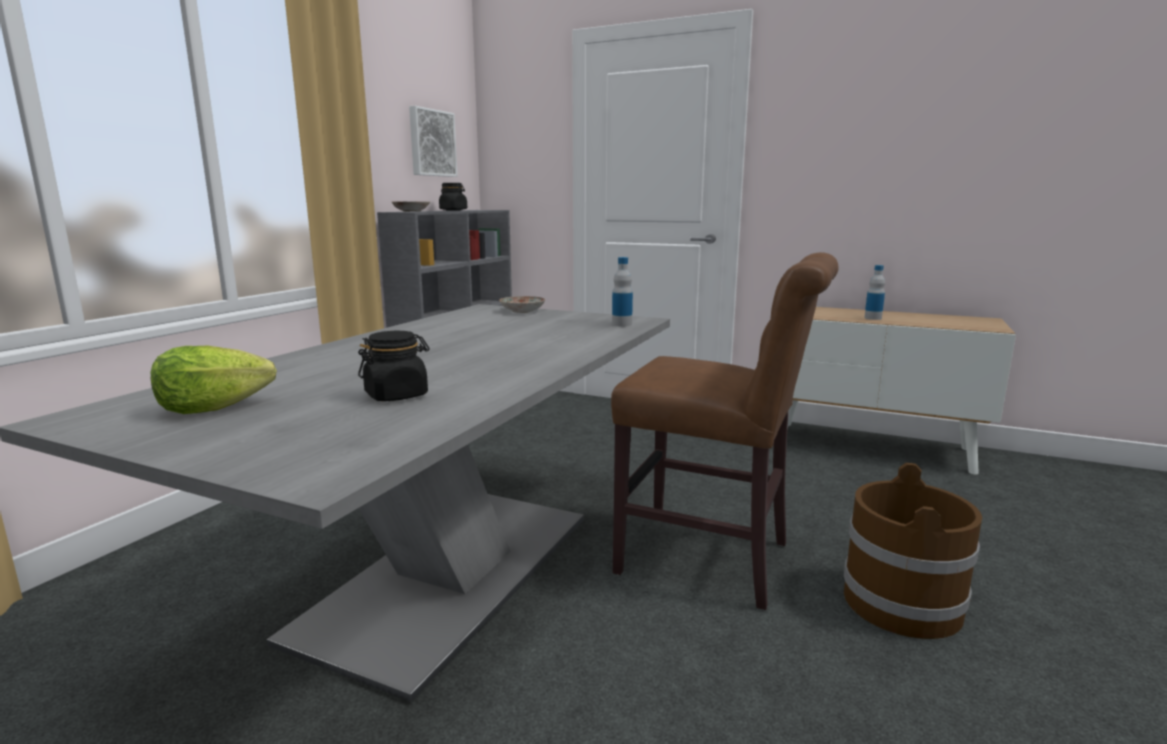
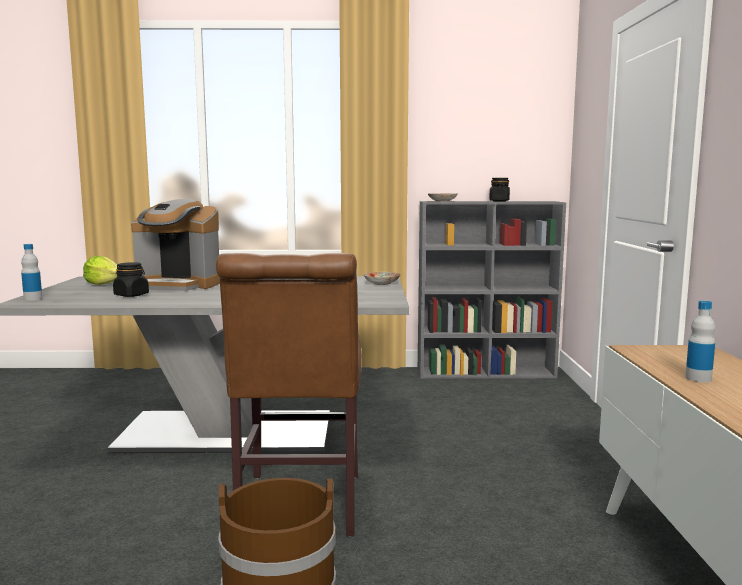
camera: 65 degrees right, 5 degrees down
picture [409,106,458,177] -> none
bottle [612,257,633,327] -> bottle moved to [21,244,42,301]
none -> coffee machine [131,199,220,291]

